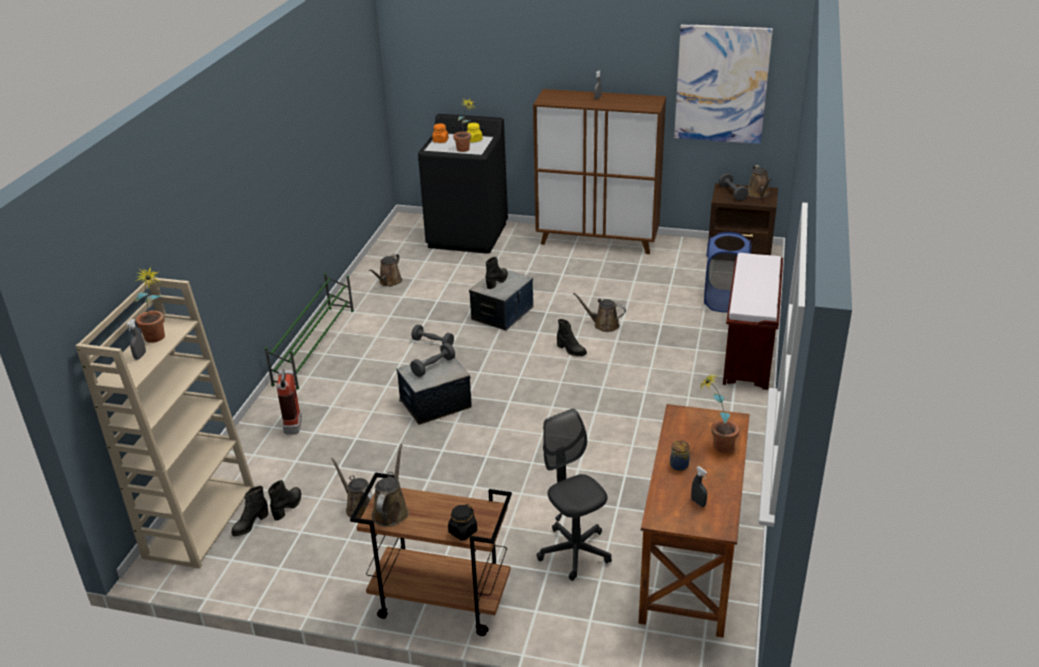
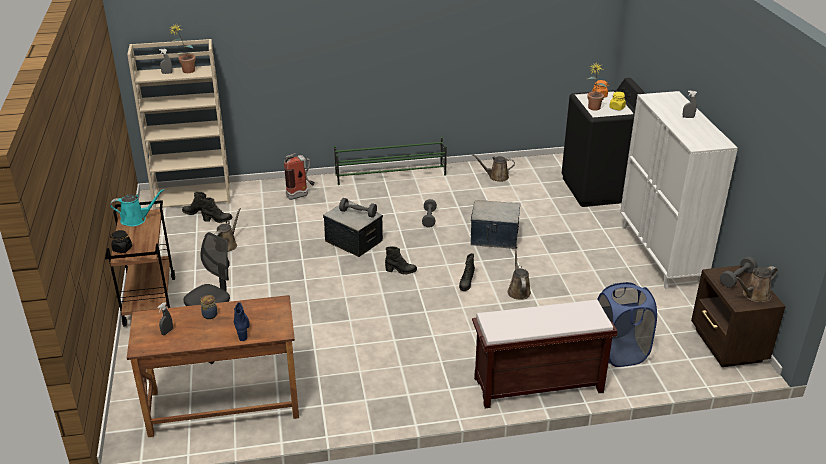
camera: 65 degrees right, 0 degrees up
brown watering can [372,444,409,527] -> turquoise watering can [110,189,165,226]
black boot [485,257,508,289] -> black boot moved to [385,247,417,275]
brown cabinet [533,89,666,254] -> white cabinet [620,91,738,289]
picture [674,24,773,144] -> none
potted plant [700,373,739,453] -> blue boot [234,302,250,341]

